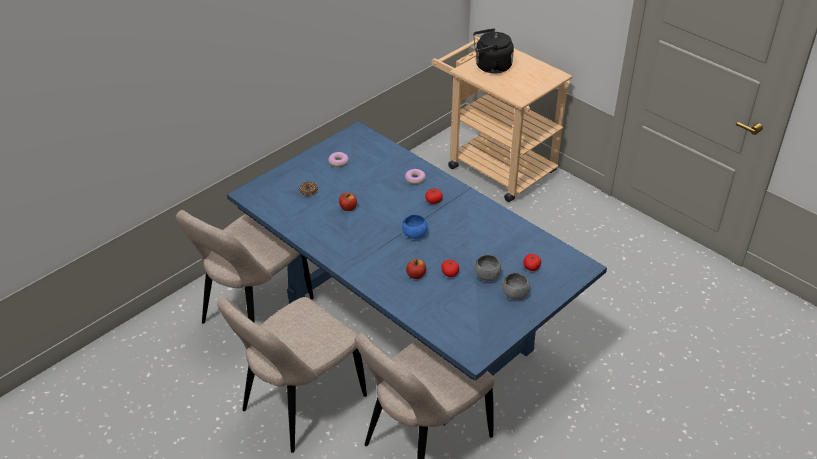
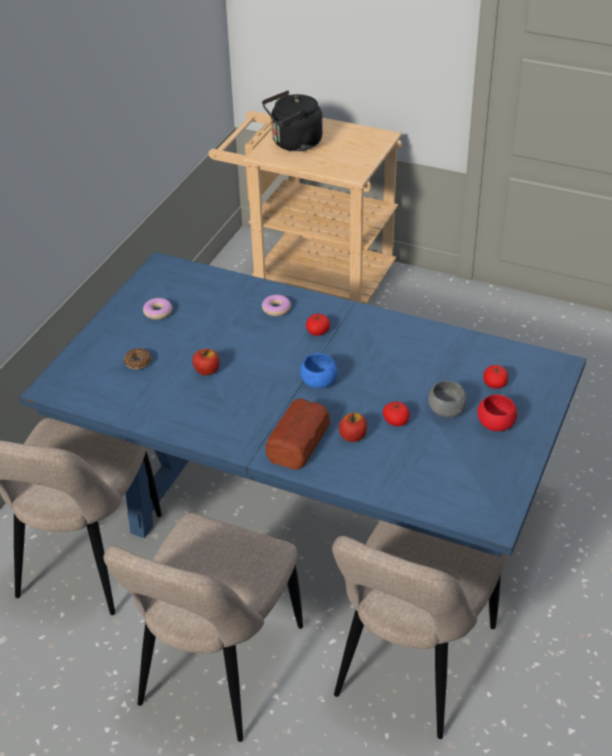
camera: 20 degrees left, 0 degrees up
grey bowl [502,273,530,299] -> red bowl [477,395,517,431]
none -> bread [266,398,330,470]

